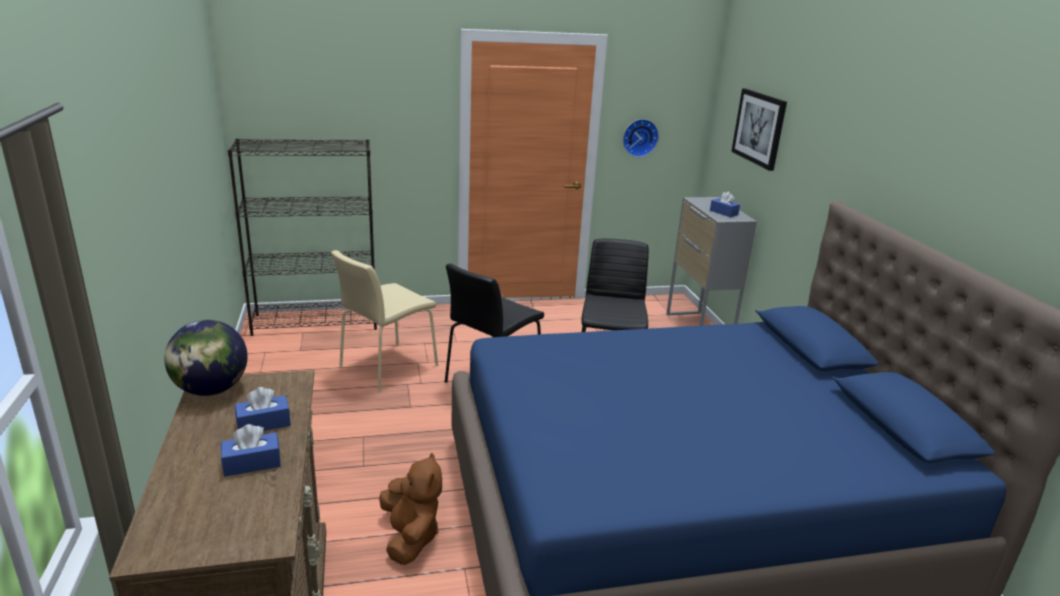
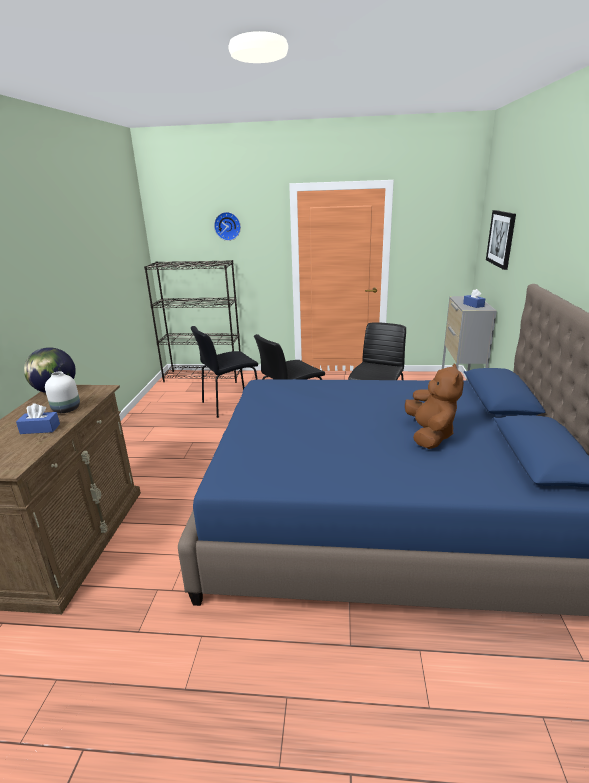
camera: 20 degrees right, 0 degrees up
blue tissue box [235,387,291,431] -> white vase [45,371,80,413]
beige chair [331,250,438,392] -> black chair [191,326,258,418]
brown plush toy [379,452,442,565] -> brown plush toy moved to [405,363,464,449]
wall clock [623,119,659,157] -> wall clock moved to [214,212,241,241]

